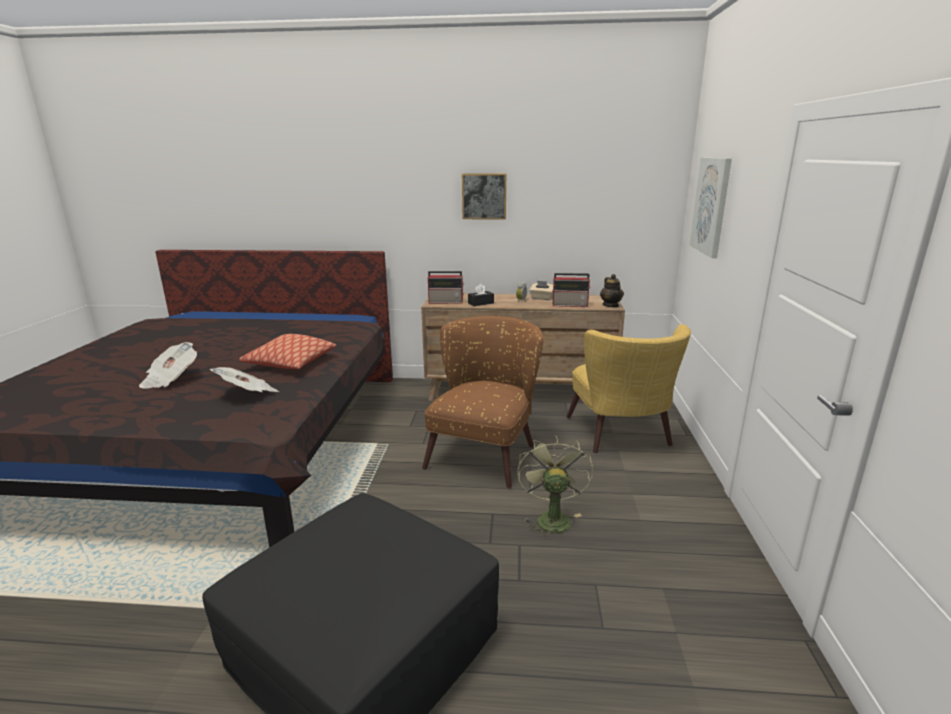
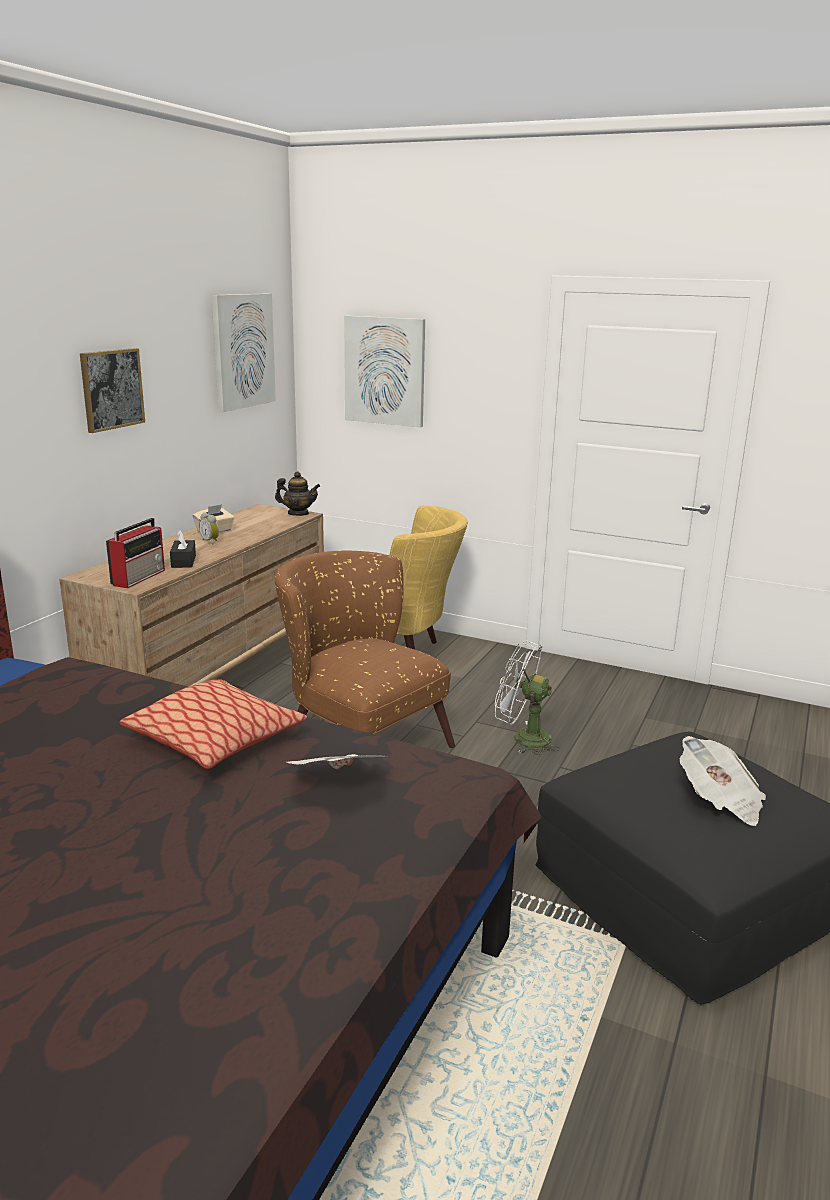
camera: 70 degrees left, 0 degrees up
newspaper [139,342,197,389] -> newspaper moved to [679,736,766,826]
green fan [517,435,593,540] -> white fan [495,641,560,755]
radio [553,273,591,307] -> none
none -> picture [212,293,276,412]

